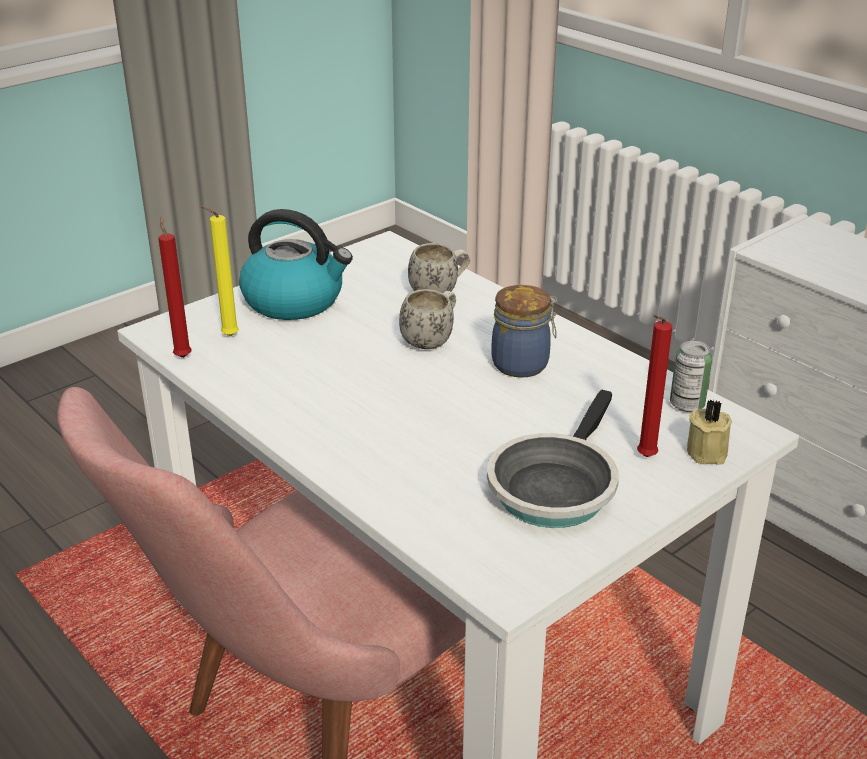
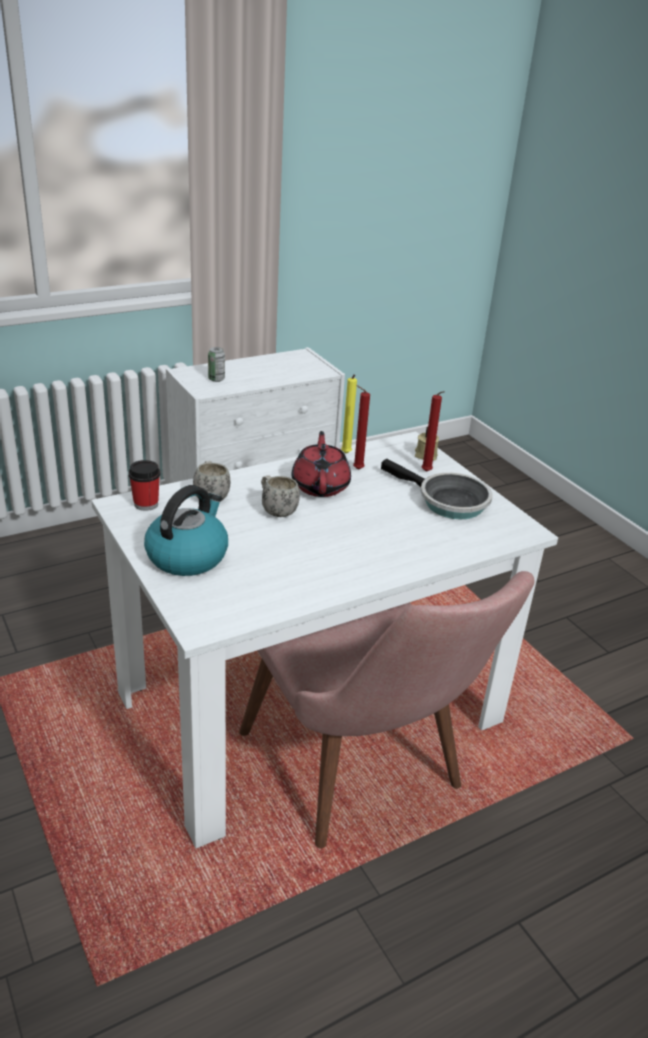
camera: 80 degrees left, 0 degrees up
red candle [158,216,192,358] -> red candle moved to [353,385,370,470]
yellow candle [200,205,239,337] -> yellow candle moved to [341,374,357,453]
jar [491,285,557,378] -> red teapot [292,431,351,497]
can [670,341,712,412] -> can moved to [208,347,225,382]
none -> cup [128,460,160,511]

